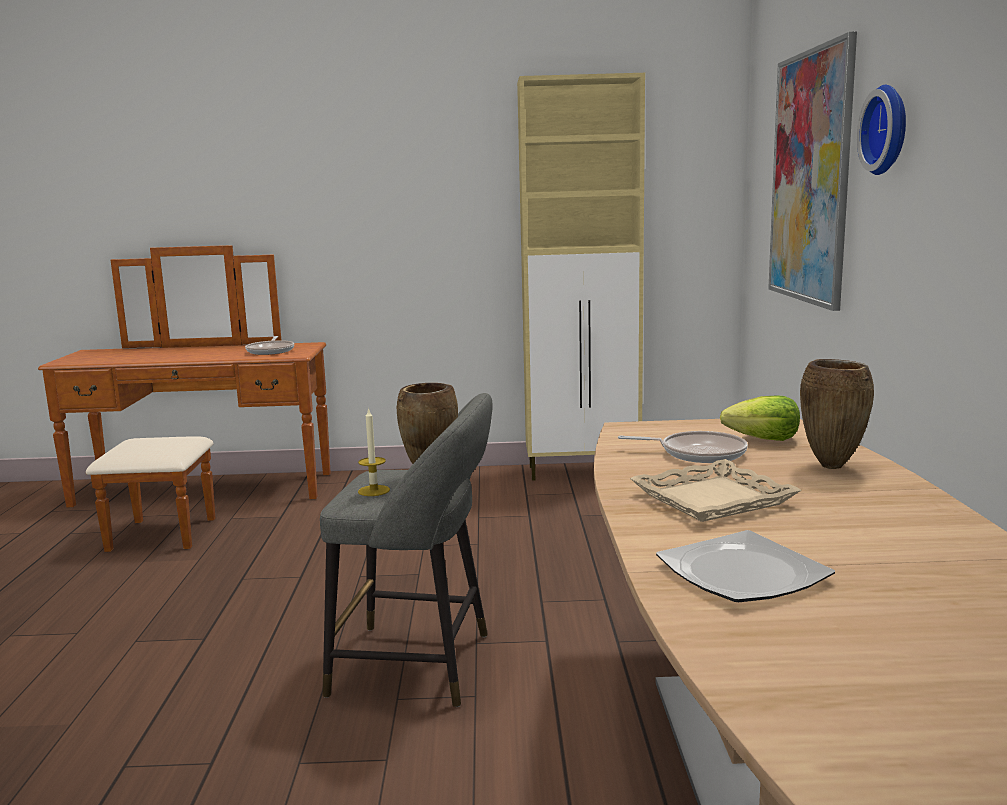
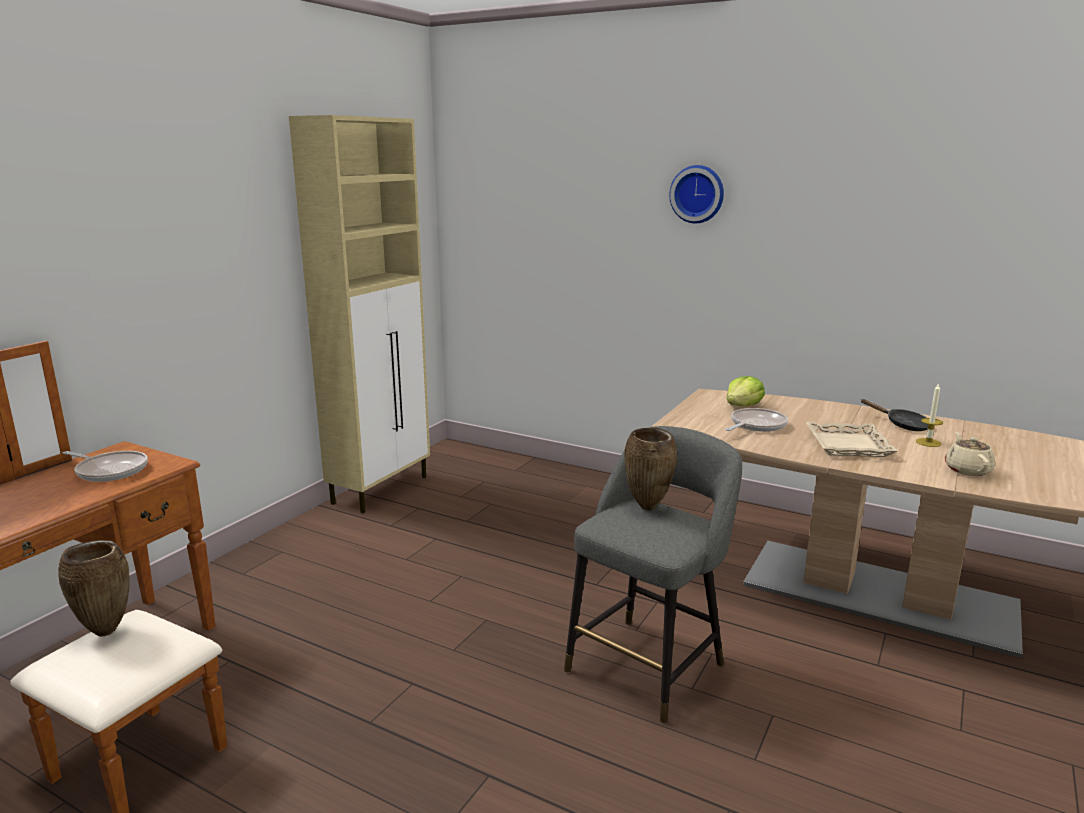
camera: 60 degrees left, 5 degrees up
candle [358,408,390,496] -> candle moved to [916,383,943,447]
plate [656,530,835,602] -> beige teapot [945,432,995,476]
picture [768,31,857,311] -> none
brown vase [800,359,874,469] -> brown vase moved to [58,540,130,636]
none -> black frying pan [861,399,928,431]

